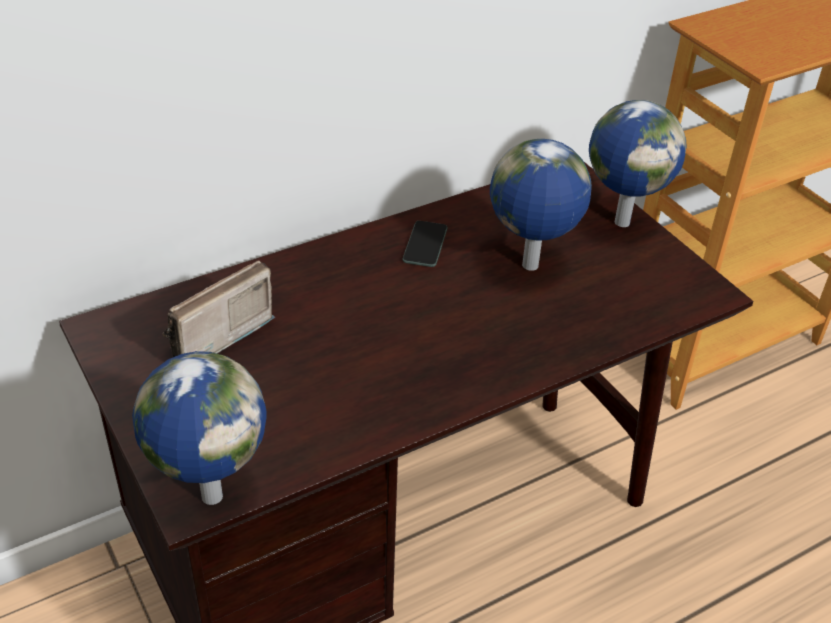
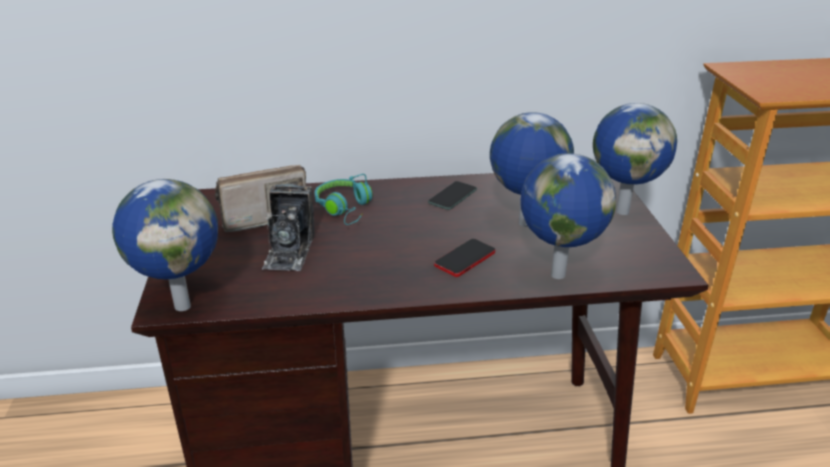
camera: 25 degrees right, 10 degrees down
none -> camera [262,184,315,271]
none -> turquoise headphones [315,174,372,225]
none -> phone [434,239,495,277]
none -> globe [520,153,616,279]

